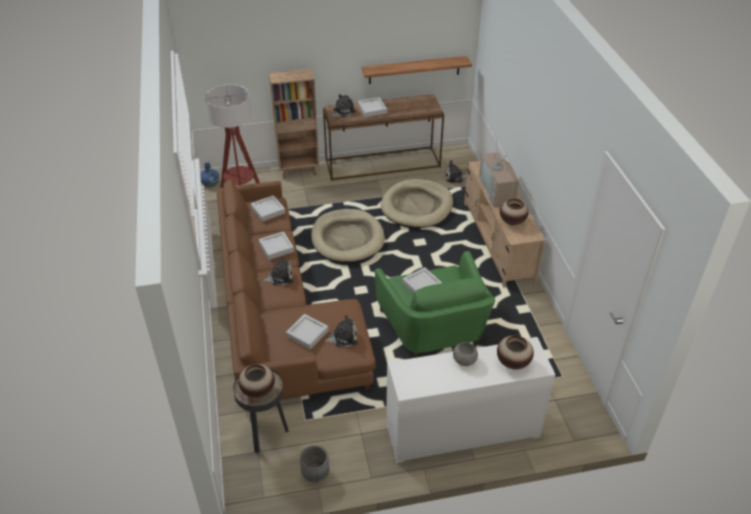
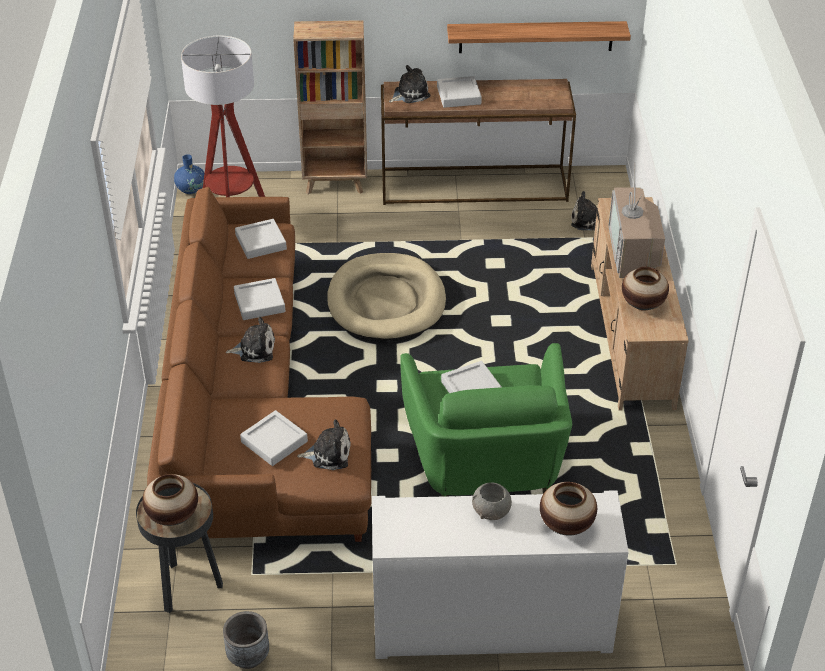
camera: 10 degrees right, 0 degrees up
beige dog bed [381,179,453,228] -> none

